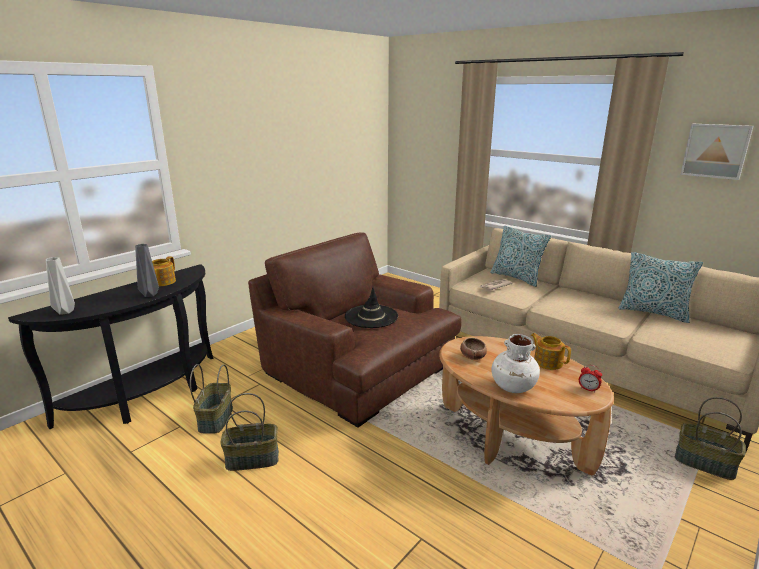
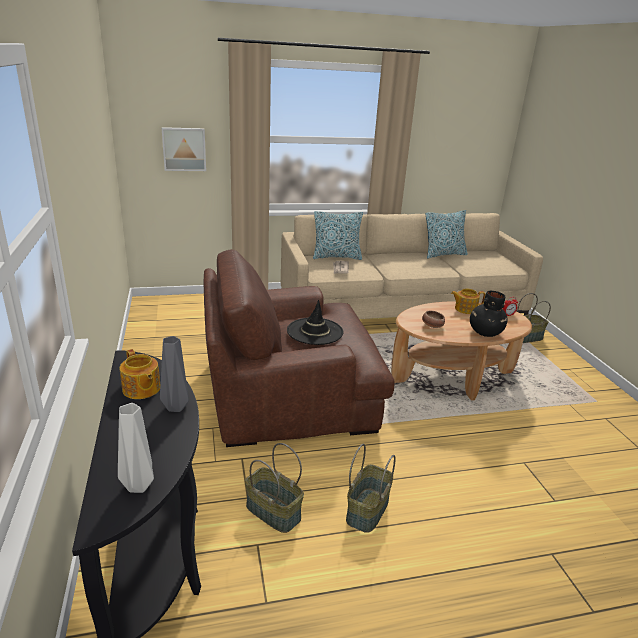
camera: 55 degrees left, 5 degrees up
white vase [491,334,540,393] -> black vase [470,291,507,337]
picture [680,124,753,180] -> picture moved to [162,127,206,171]

